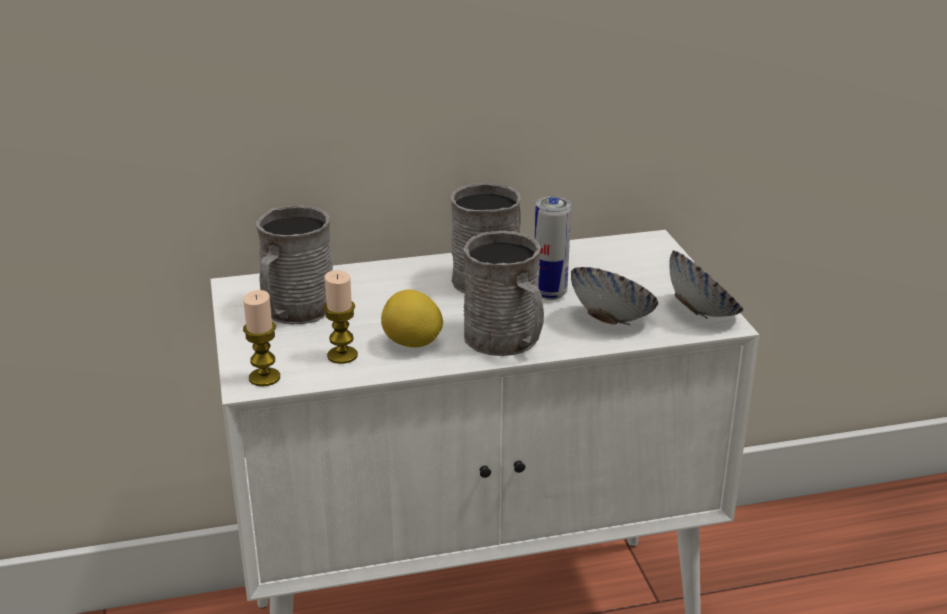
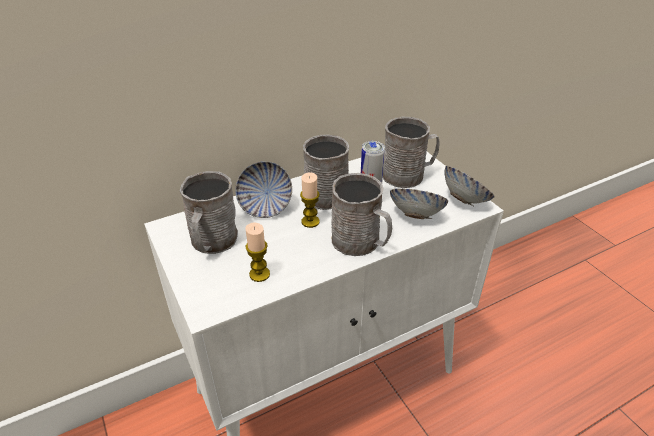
camera: 15 degrees left, 10 degrees up
candle [243,290,280,387] -> candle moved to [300,172,320,228]
lemon [381,289,443,347] -> none
none -> bowl [235,161,292,218]
none -> grey mug [383,117,440,188]

